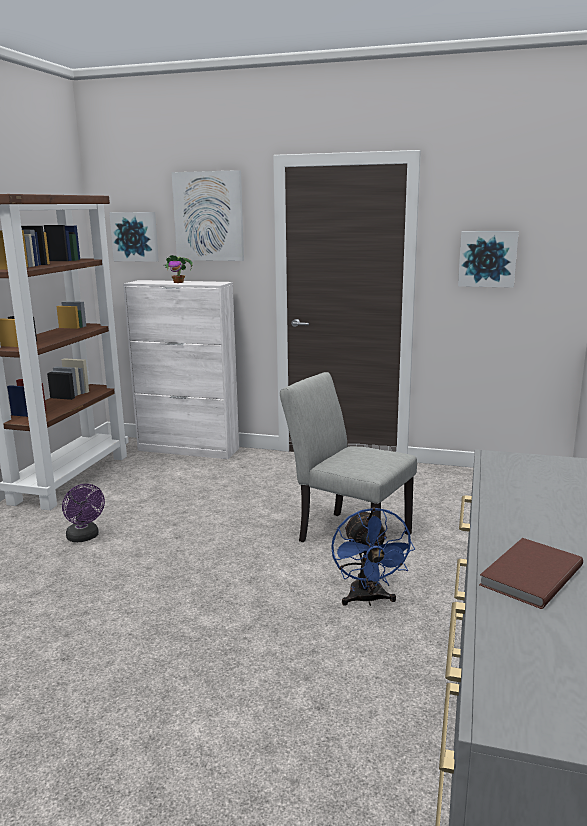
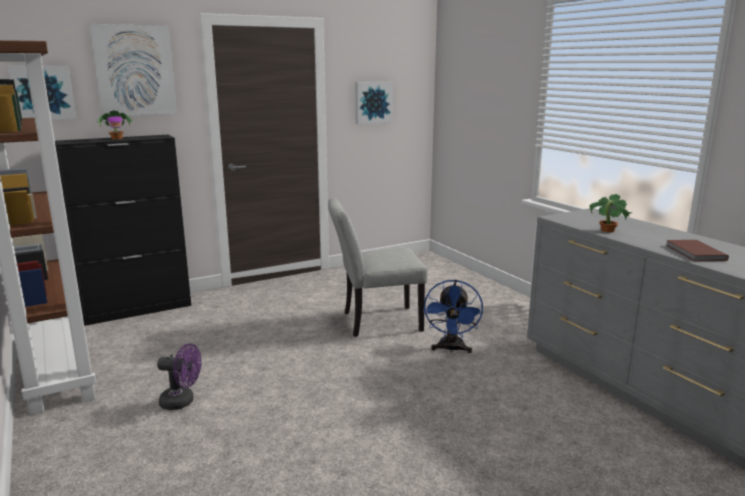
camera: 45 degrees left, 0 degrees up
white cabinet [123,280,239,459] -> black cabinet [55,135,191,326]
blue fan [331,507,415,606] -> blue fan turned 60 degrees clockwise [423,279,483,353]
none -> potted plant [589,194,633,233]

